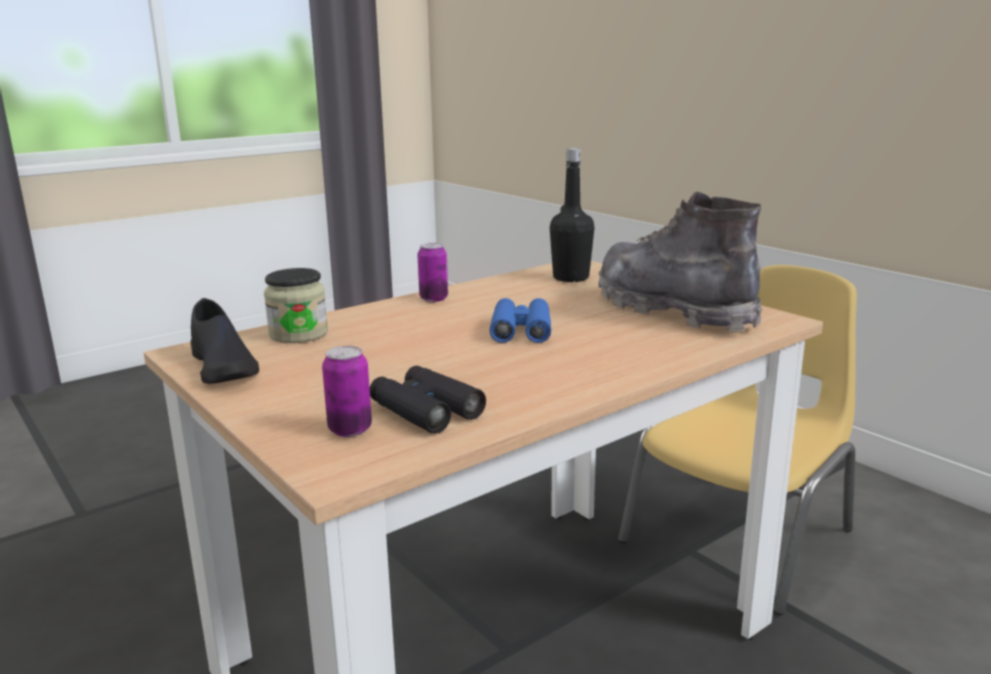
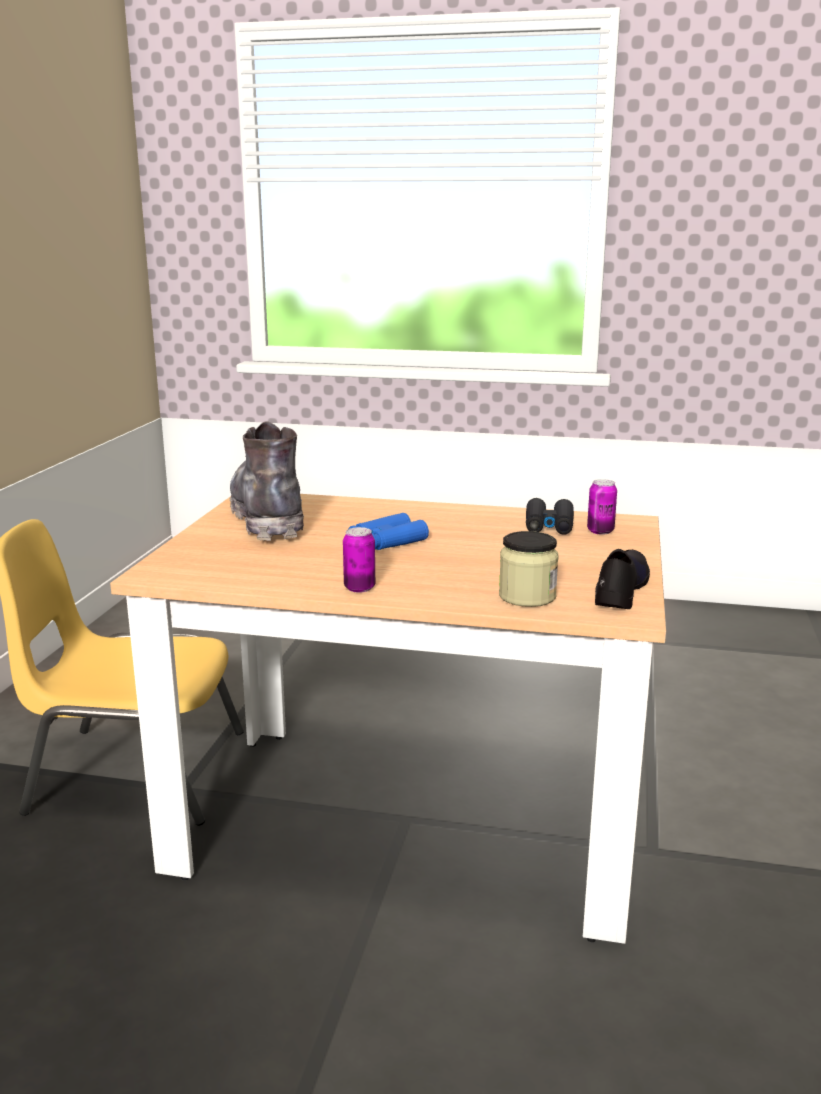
camera: 130 degrees left, 0 degrees up
black bottle [550,148,595,282] -> none
grey boot [598,192,763,333] -> grey boot turned 150 degrees clockwise [230,422,304,541]

